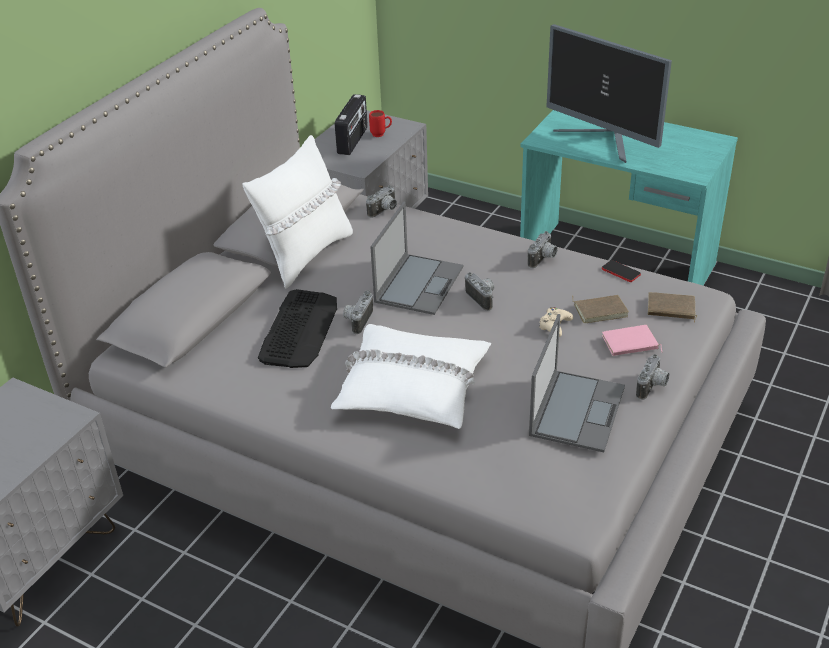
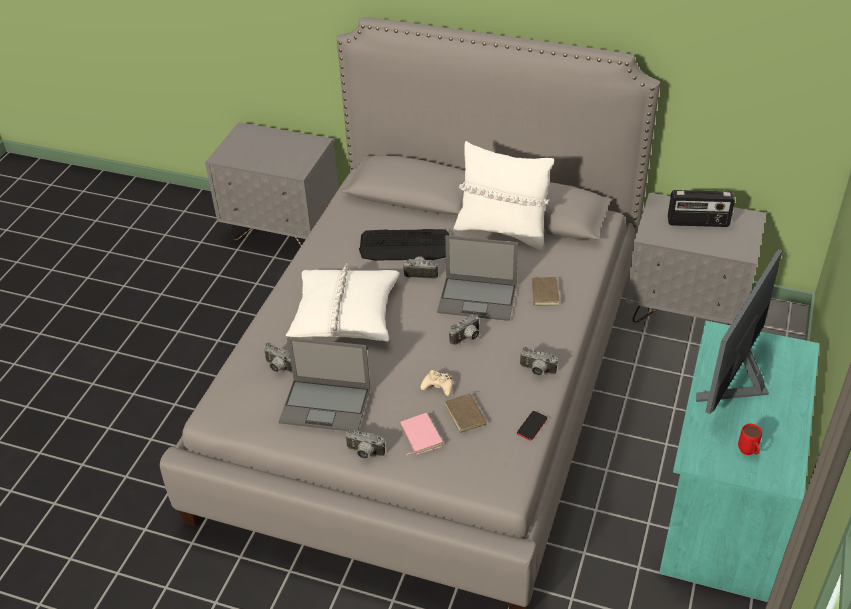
camera: 80 degrees right, 5 degrees up
camera [366,185,397,218] -> camera moved to [263,343,292,373]
red mug [369,110,392,137] -> red mug moved to [738,424,762,455]
brown book [648,292,698,323] -> brown book moved to [525,277,560,306]

